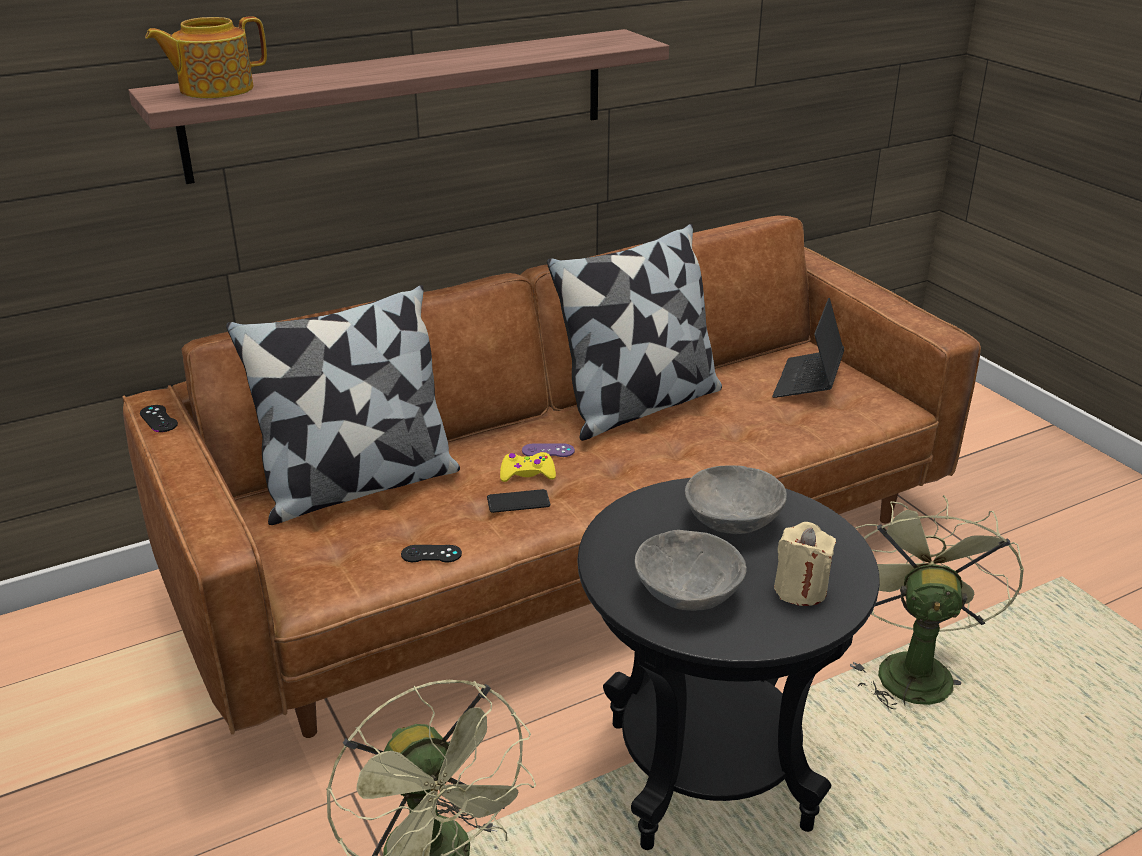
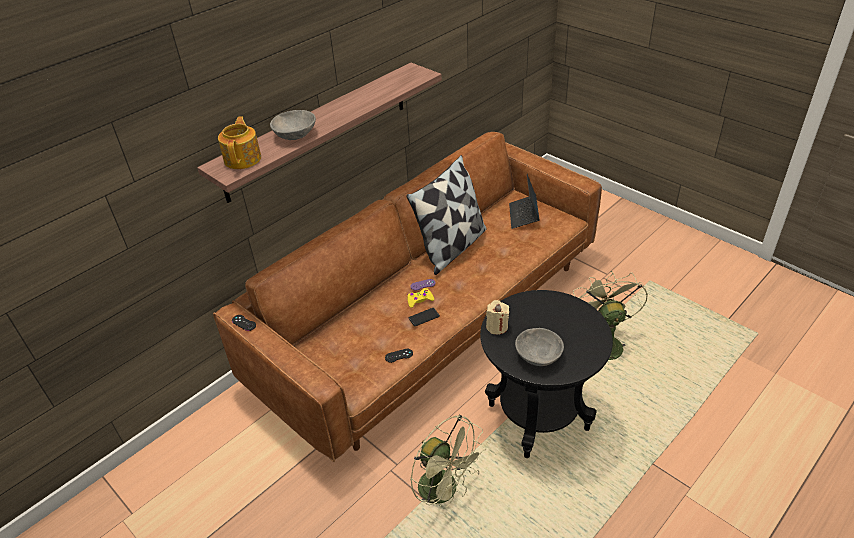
camera: 15 degrees left, 10 degrees up
teapot [145,16,267,98] -> teapot turned 135 degrees clockwise [218,116,261,169]
pillow [226,285,460,525] -> none
grey bowl [685,465,787,534] -> grey bowl moved to [270,110,316,140]
beige candle [774,522,836,606] -> beige candle moved to [486,300,509,335]

